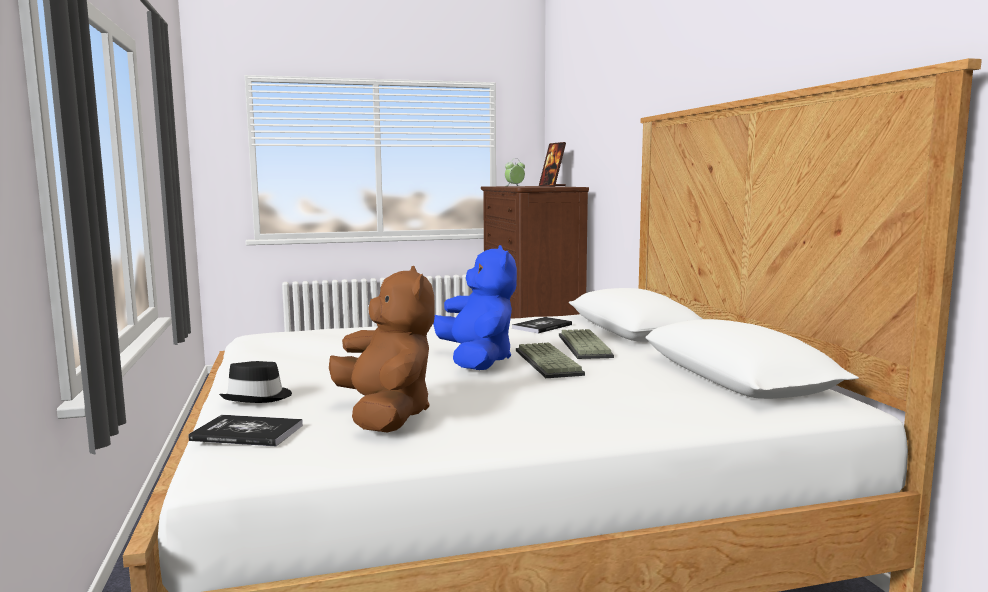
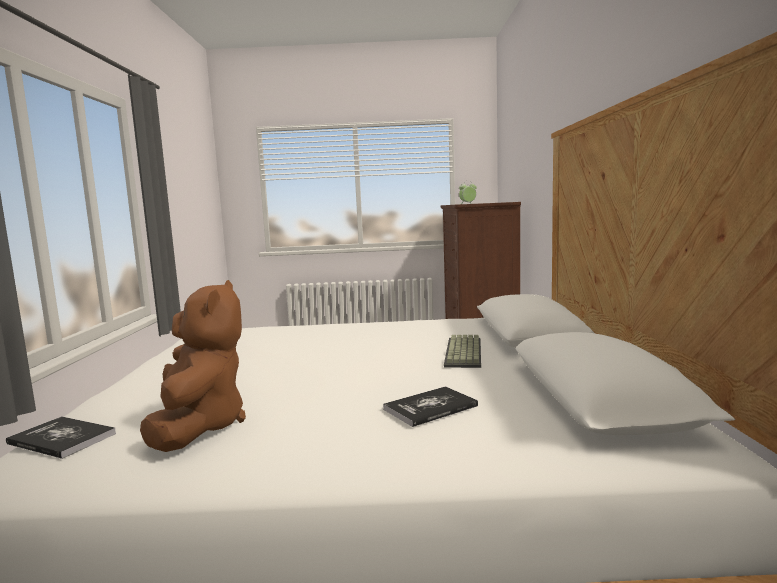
camera: 15 degrees right, 0 degrees up
black hat [219,361,292,403] -> none
blue plush toy [433,245,517,370] -> none
book [512,317,572,333] -> book moved to [383,386,478,427]
keyboard [516,342,585,378] -> none
picture frame [539,142,566,186] -> none

